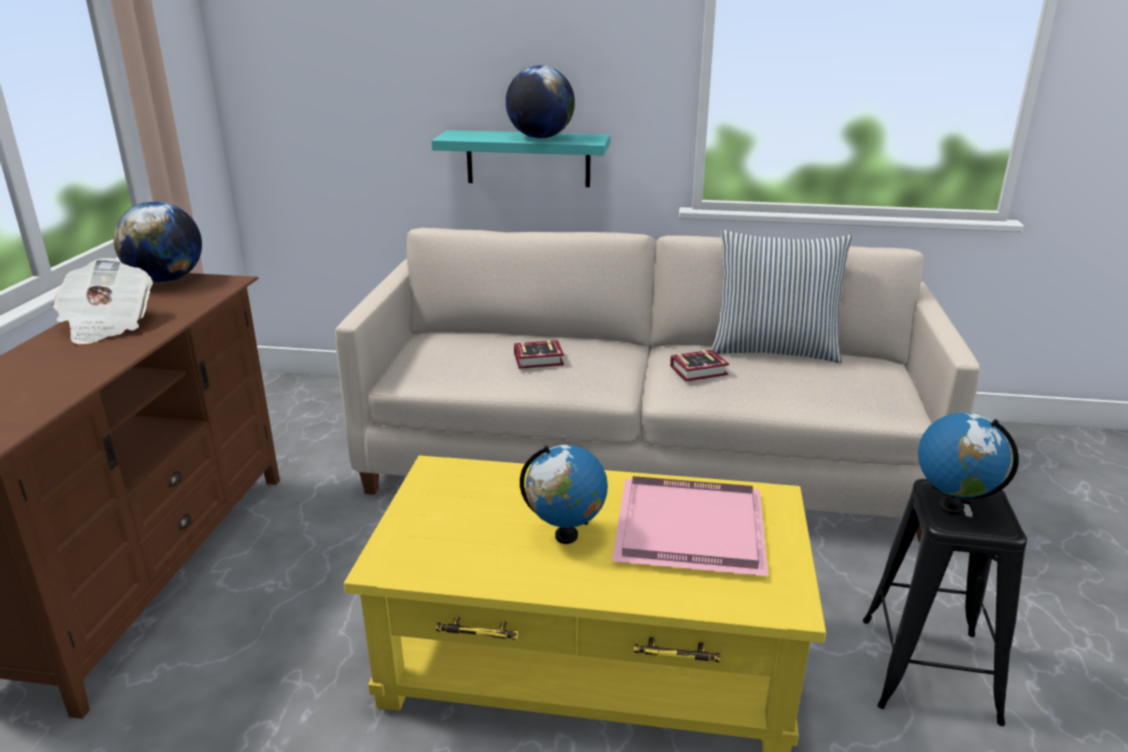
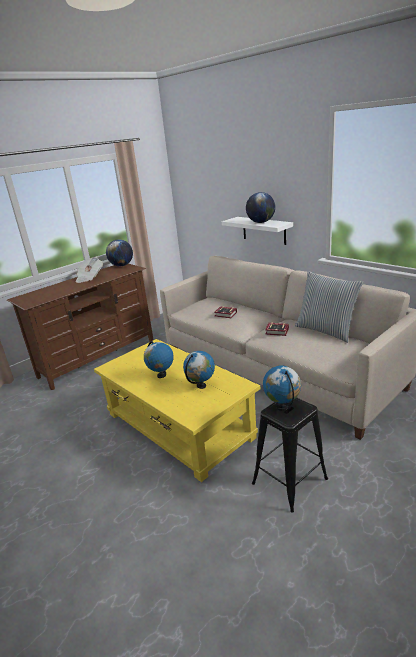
camera: 40 degrees right, 0 degrees up
turquoise shelf [431,130,611,187] -> white shelf [222,217,293,245]
pink tray [612,476,768,576] -> globe [183,351,215,389]

